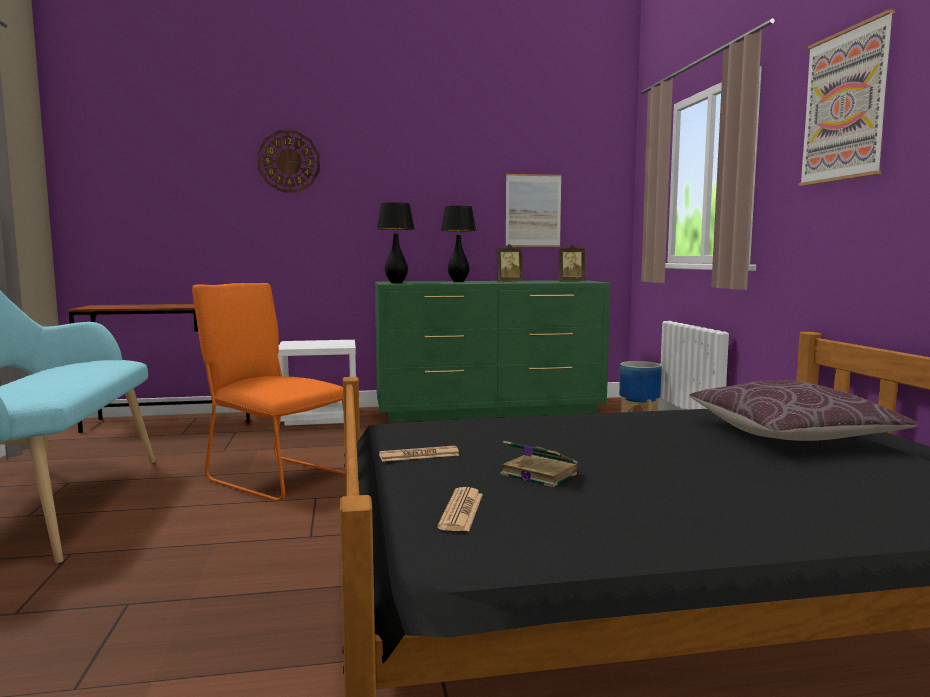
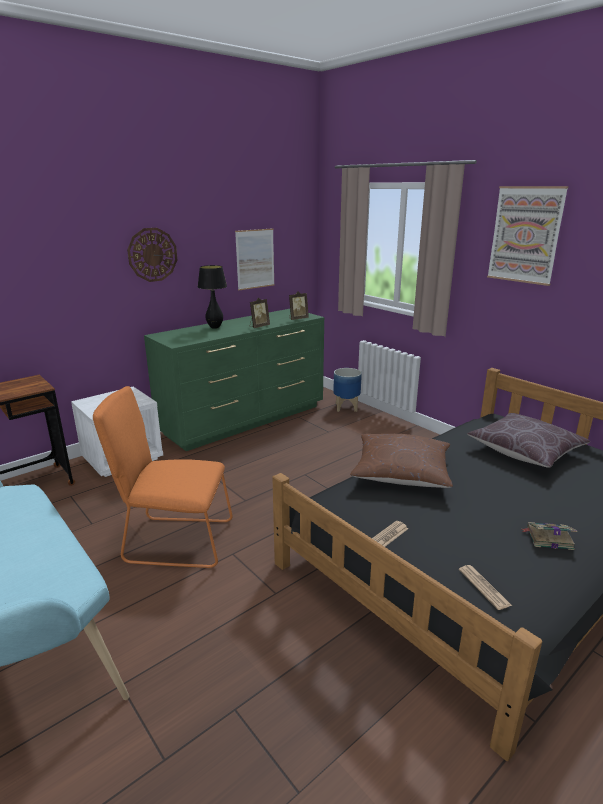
camera: 30 degrees left, 15 degrees up
wall clock [257,130,320,193] -> wall clock moved to [127,228,177,282]
black table lamp [377,202,414,283] -> none
book [500,441,578,487] -> book moved to [522,522,578,550]
none -> brown pillow [350,434,453,488]

